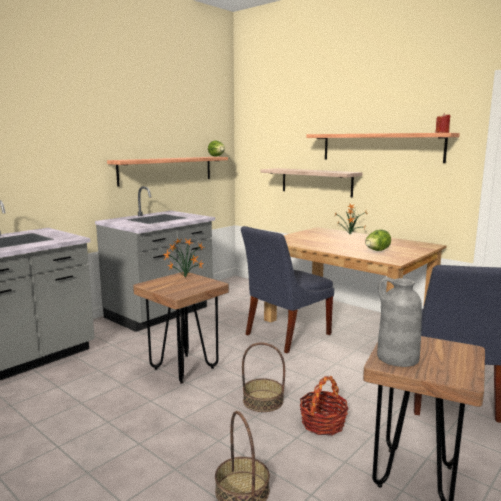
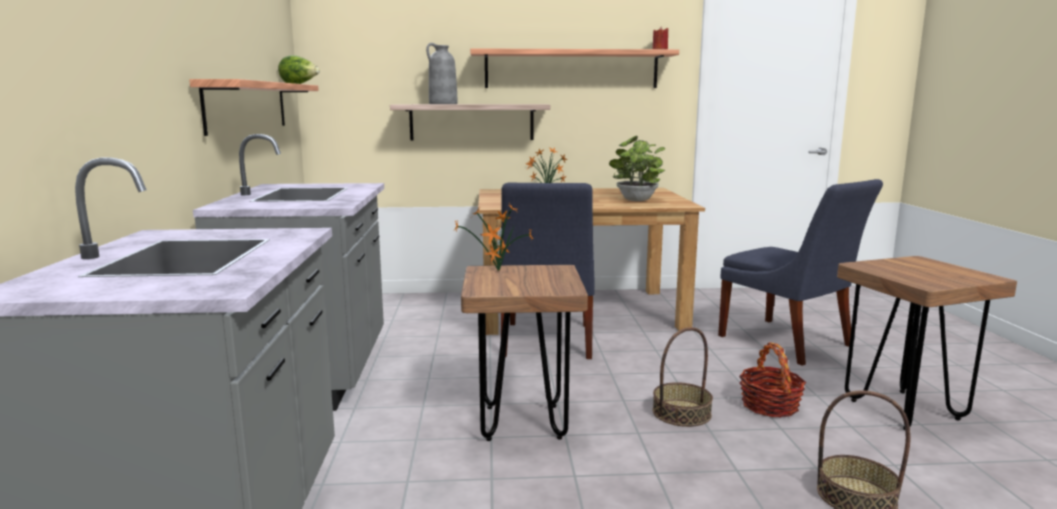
camera: 45 degrees left, 0 degrees up
lettuce [365,229,391,251] -> potted plant [609,136,665,201]
grey vase [377,277,422,367] -> grey vase moved to [426,43,458,104]

